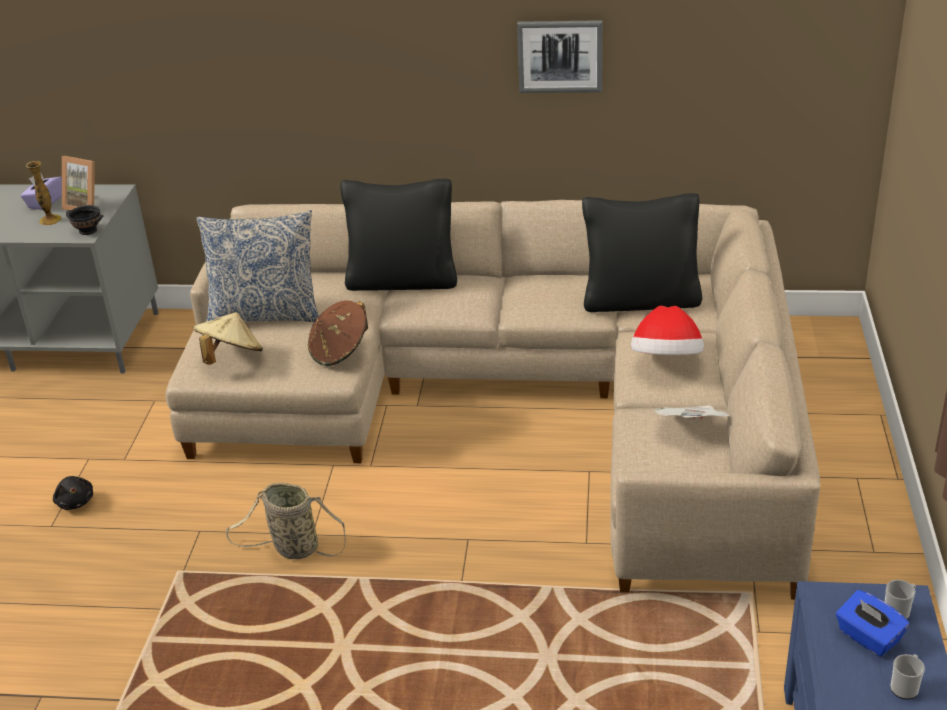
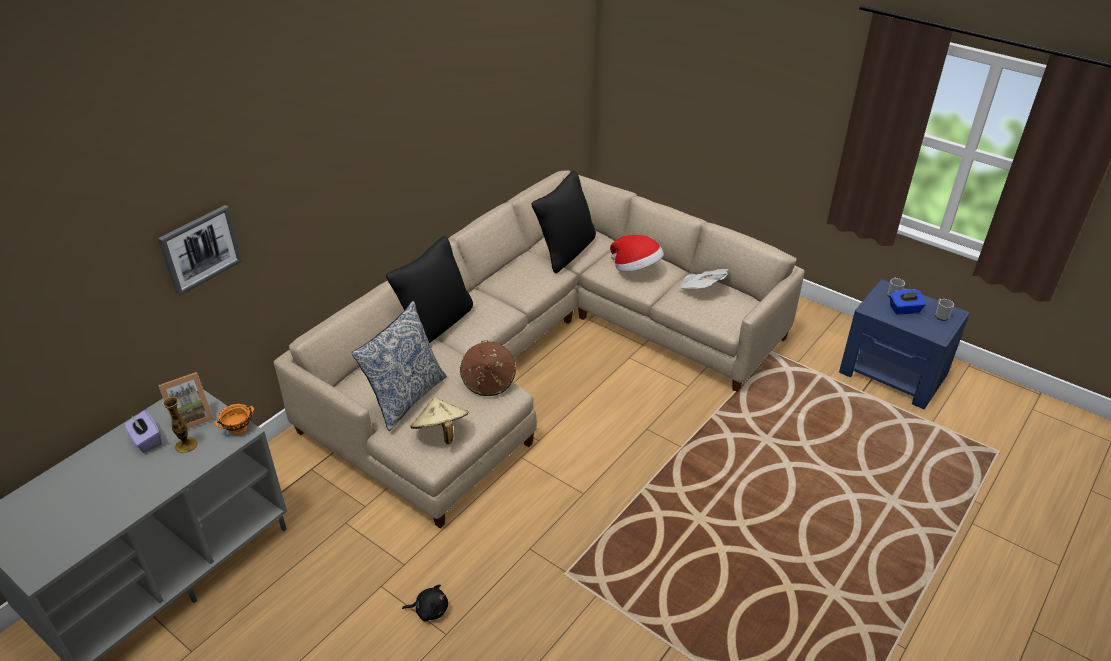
camera: 60 degrees left, 5 degrees up
black bowl [66,205,103,235] -> orange bowl [215,404,254,435]
basket [226,483,345,559] -> none
picture [517,20,602,93] -> picture moved to [158,205,242,296]

